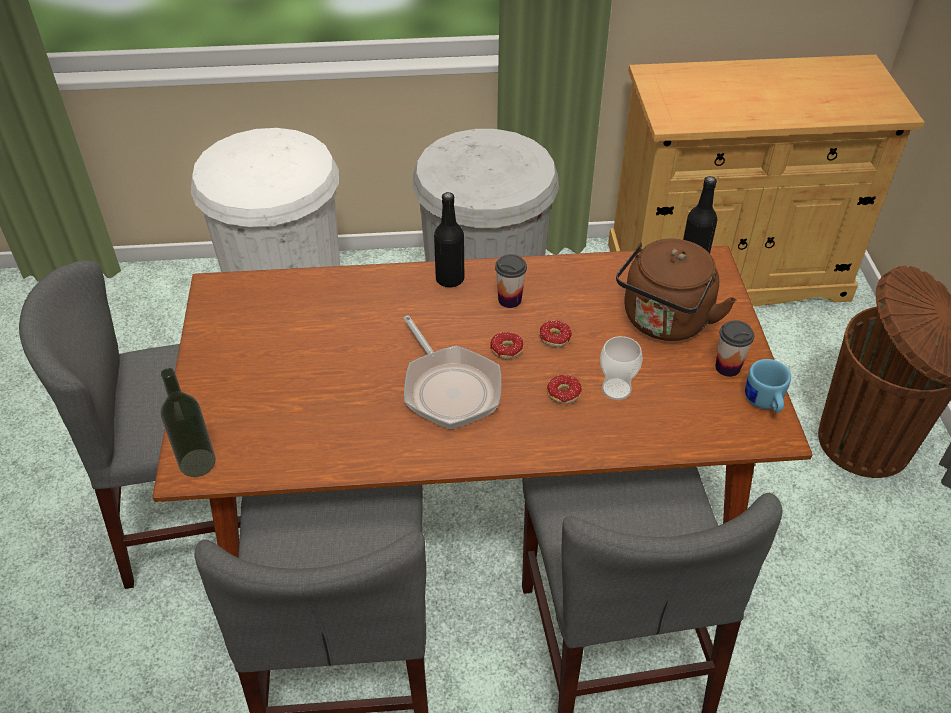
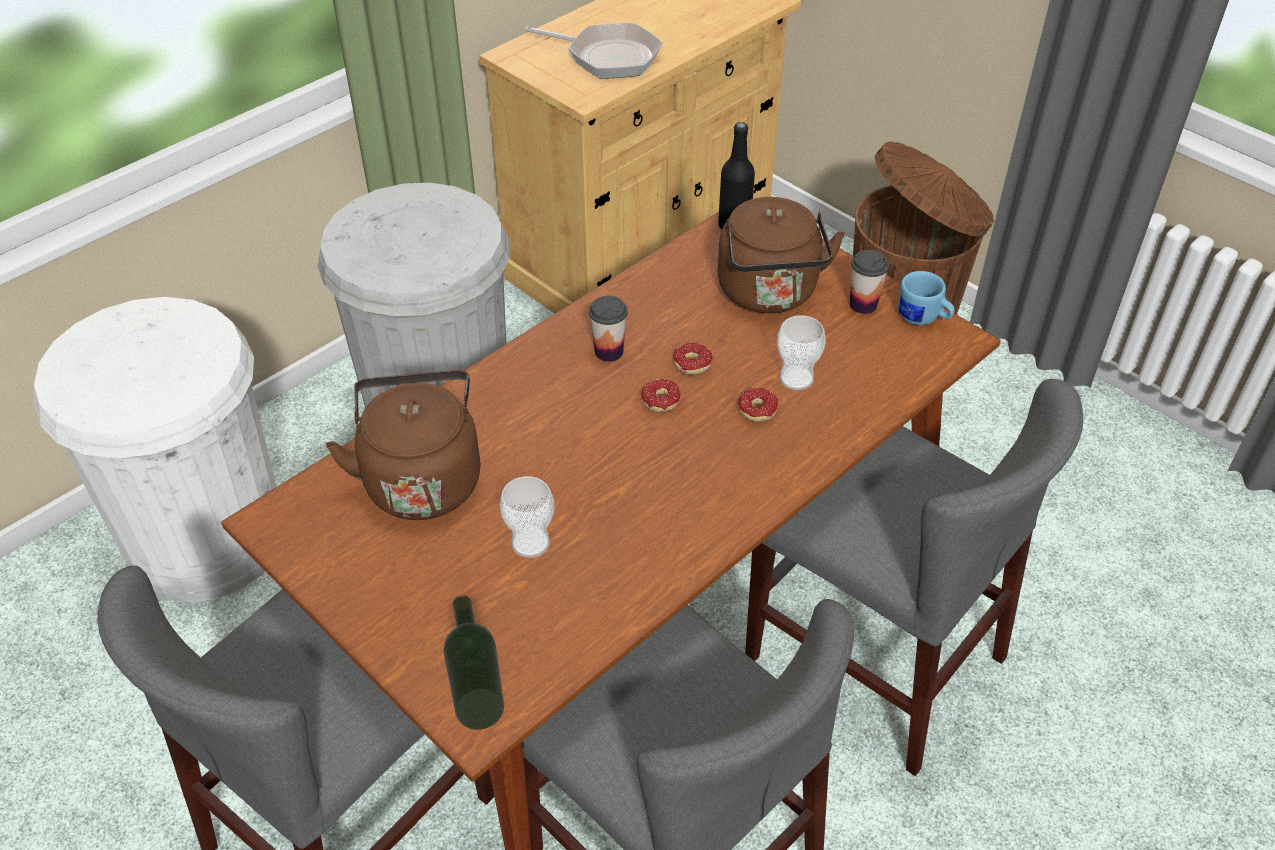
camera: 40 degrees left, 0 degrees up
frying pan [403,315,501,429] -> frying pan moved to [525,23,663,78]
black bottle [434,192,464,287] -> none
none -> brown kettle [326,370,480,520]
none -> cup [500,476,554,558]

